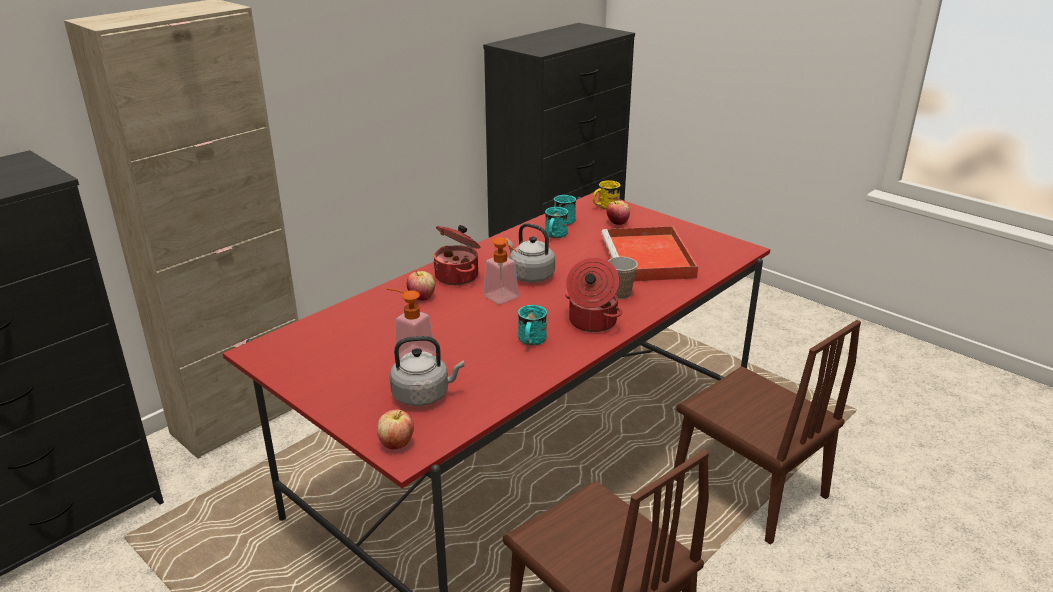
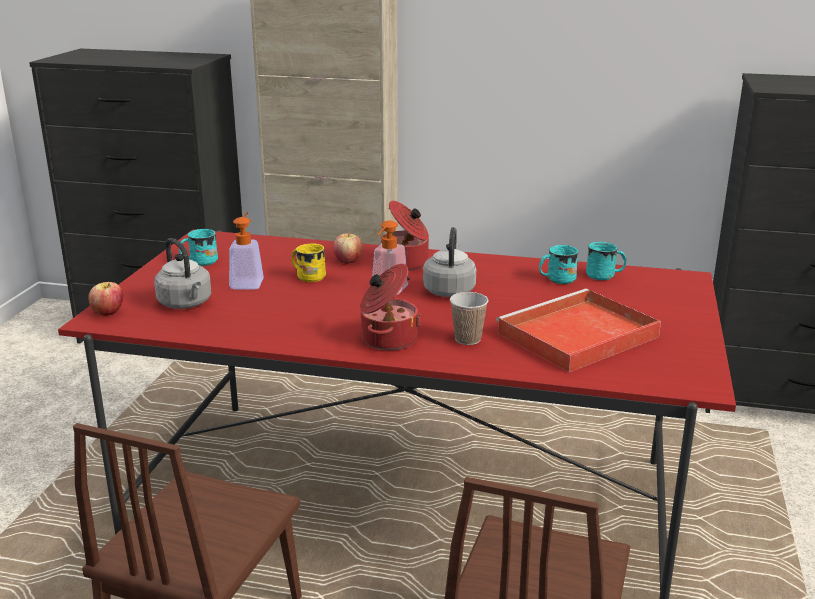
camera: 60 degrees right, 5 degrees down
turquoise mug [518,305,547,346] -> turquoise mug moved to [179,229,218,266]
yellow mug [593,180,620,210] -> yellow mug moved to [291,244,326,282]
apple [606,200,630,225] -> none

